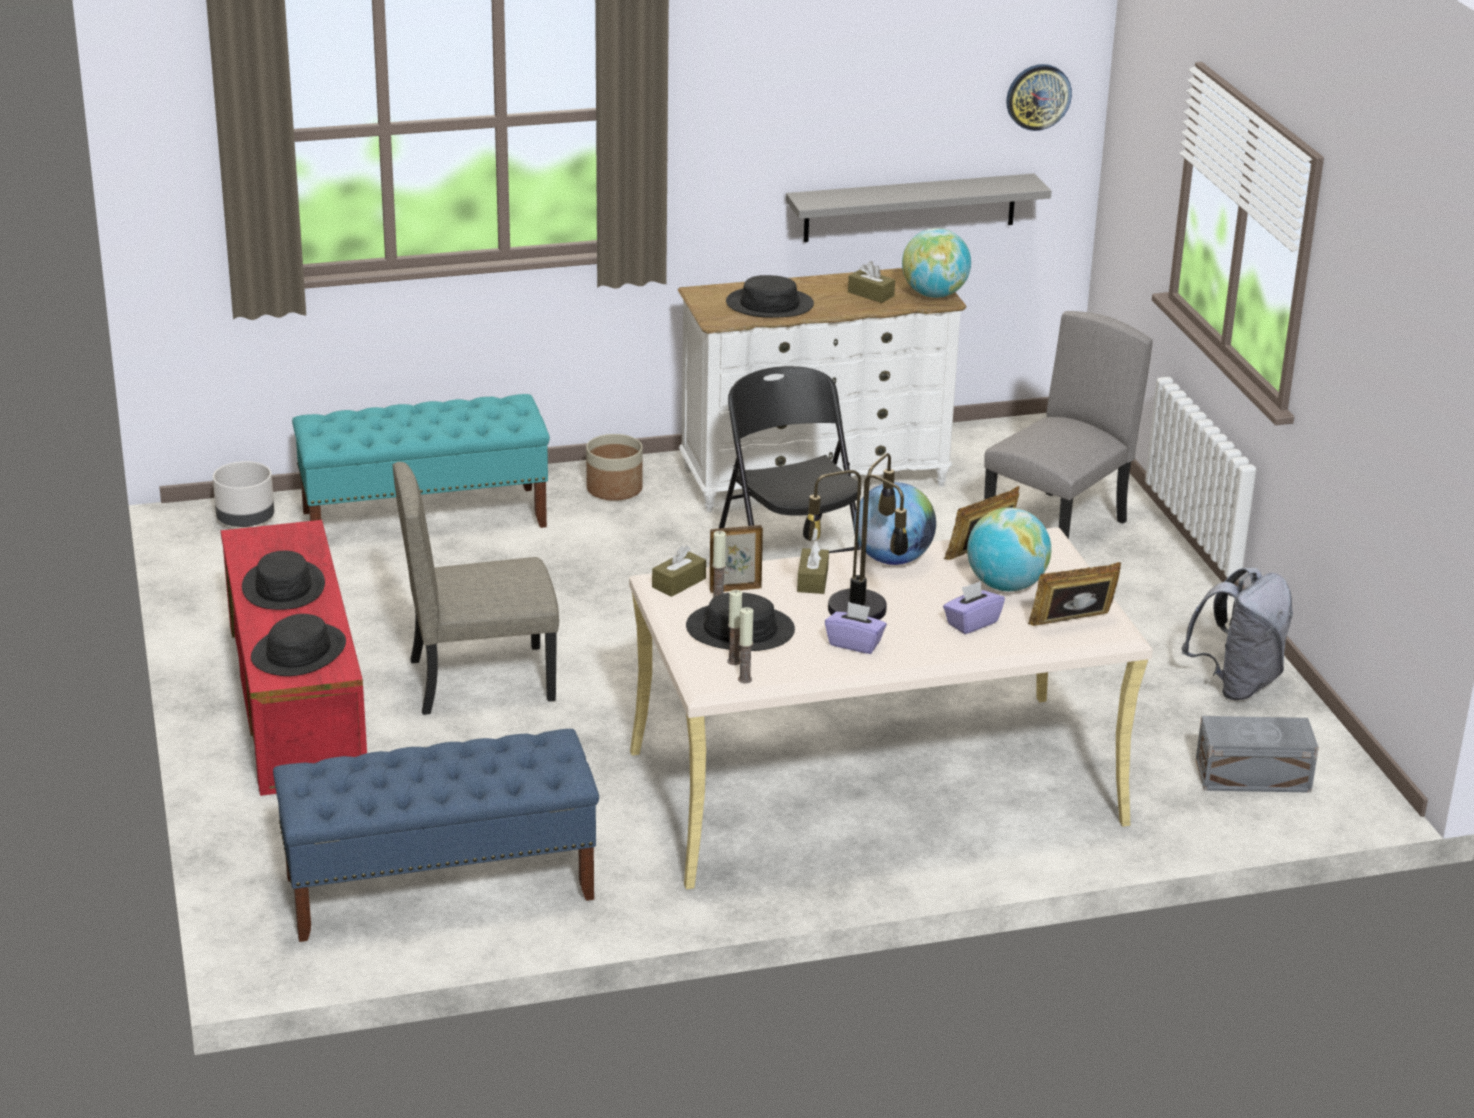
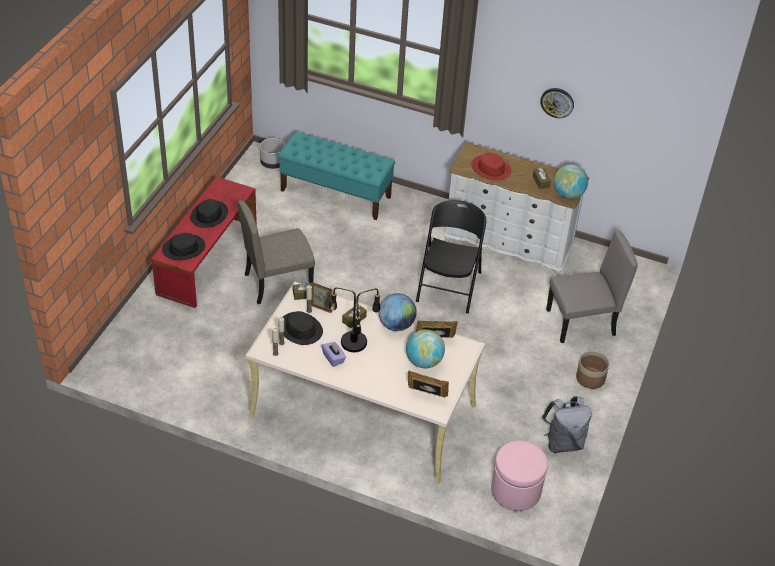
camera: 35 degrees right, 15 degrees up
blue bench [273,729,599,942] -> none
beige chair [393,462,559,715] -> beige chair turned 45 degrees counterclockwise [238,200,315,304]
planter [586,434,643,501] -> planter moved to [576,351,609,389]
black hat [726,275,814,318] -> red hat [471,153,511,181]
grey shelf [786,173,1052,242] -> none
purple tissue box [943,581,1005,634] -> none
wall clock [1006,64,1072,131] -> wall clock moved to [540,88,574,118]
grey storage box [1196,716,1319,793] -> pink ottoman [491,441,548,511]

